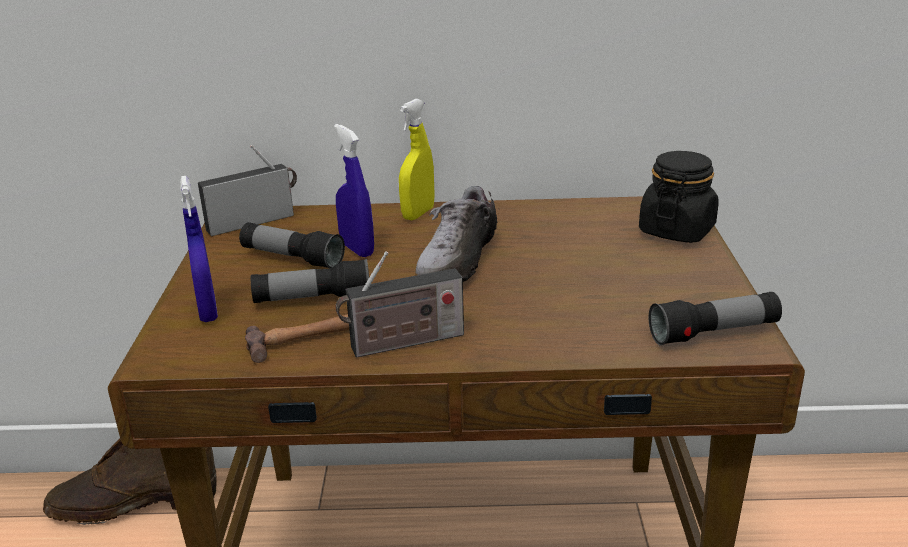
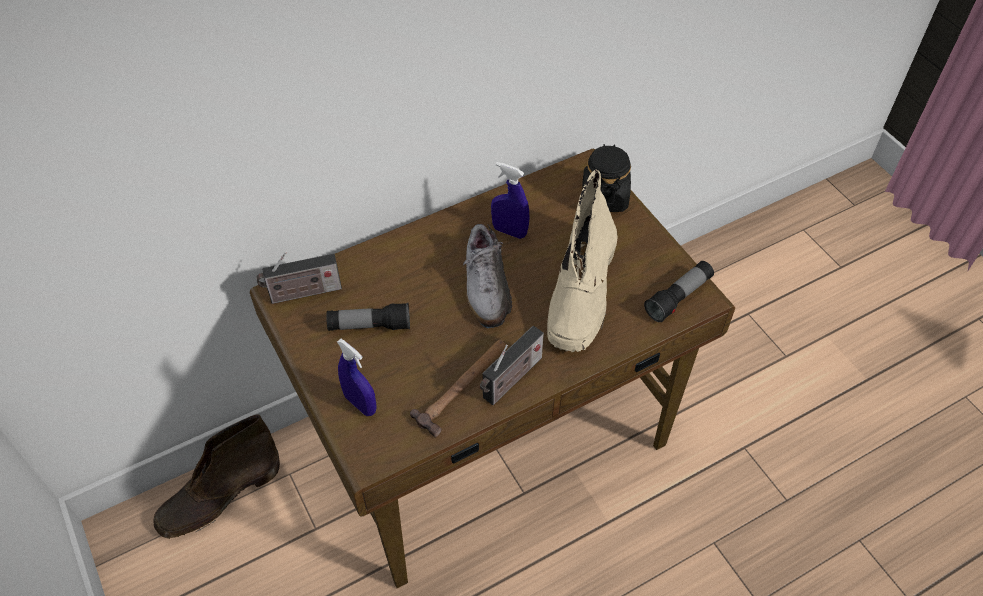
camera: 30 degrees left, 25 degrees up
radio [198,145,297,236] -> radio turned 135 degrees counterclockwise [256,252,342,304]
flashlight [251,259,369,303] -> none
blue spray bottle [334,124,374,257] -> blue spray bottle moved to [491,162,530,239]
yellow spray bottle [399,99,435,220] -> none
none -> beige boot [547,170,618,352]

